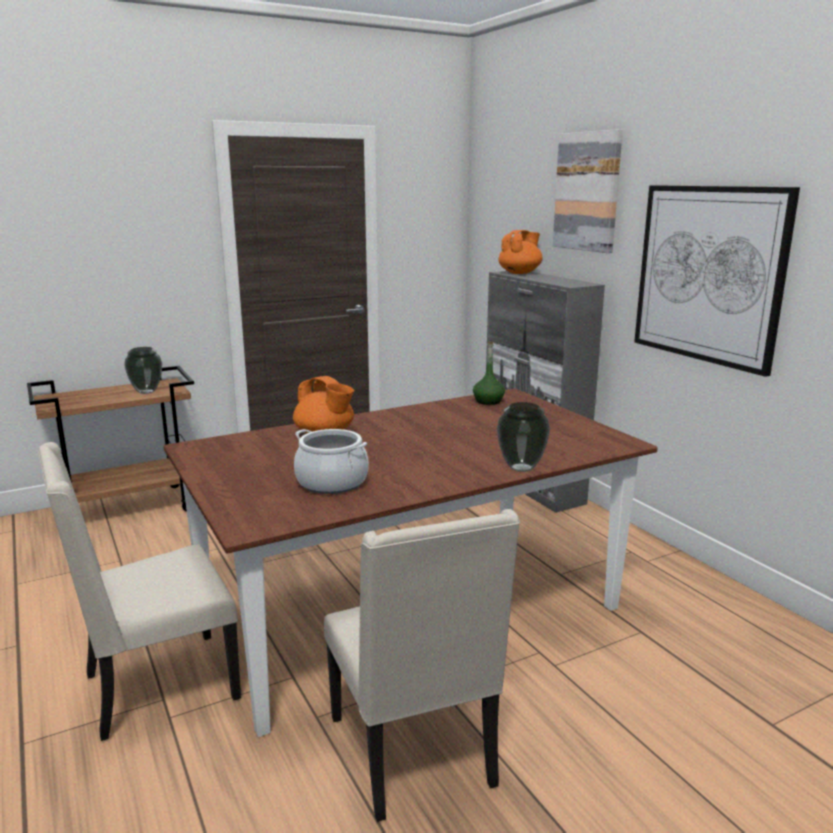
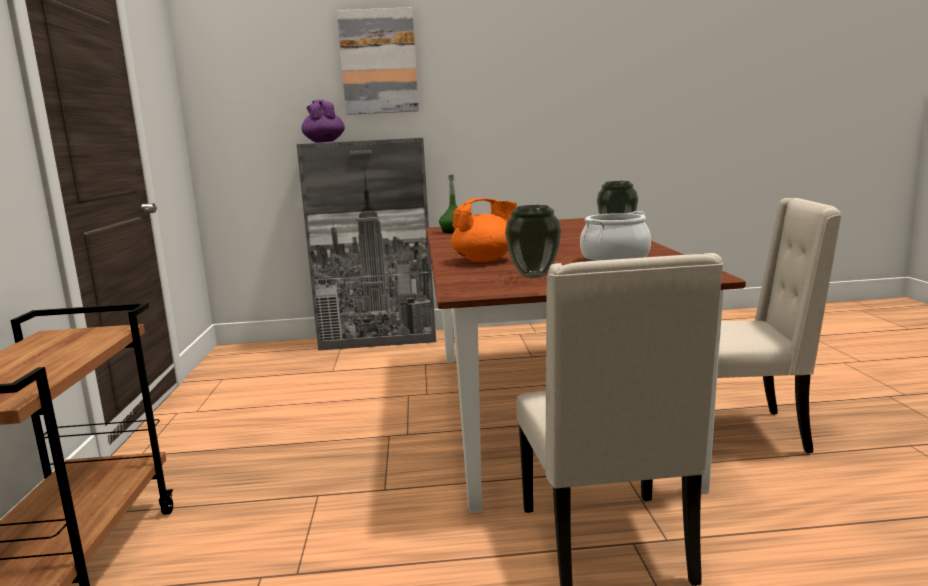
camera: 65 degrees left, 5 degrees down
vase [124,347,162,394] -> vase moved to [505,205,561,278]
orange teapot [498,230,543,274] -> purple teapot [301,100,345,143]
picture [634,185,800,377] -> none

